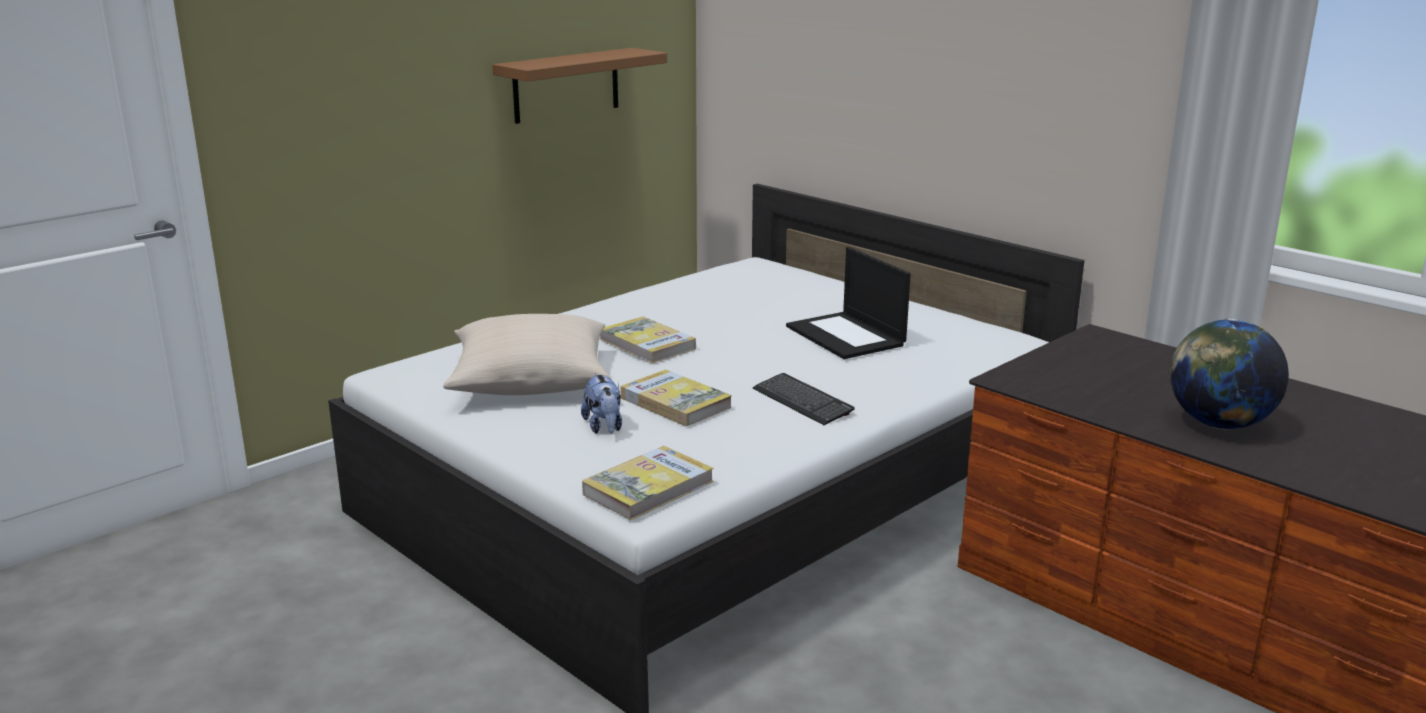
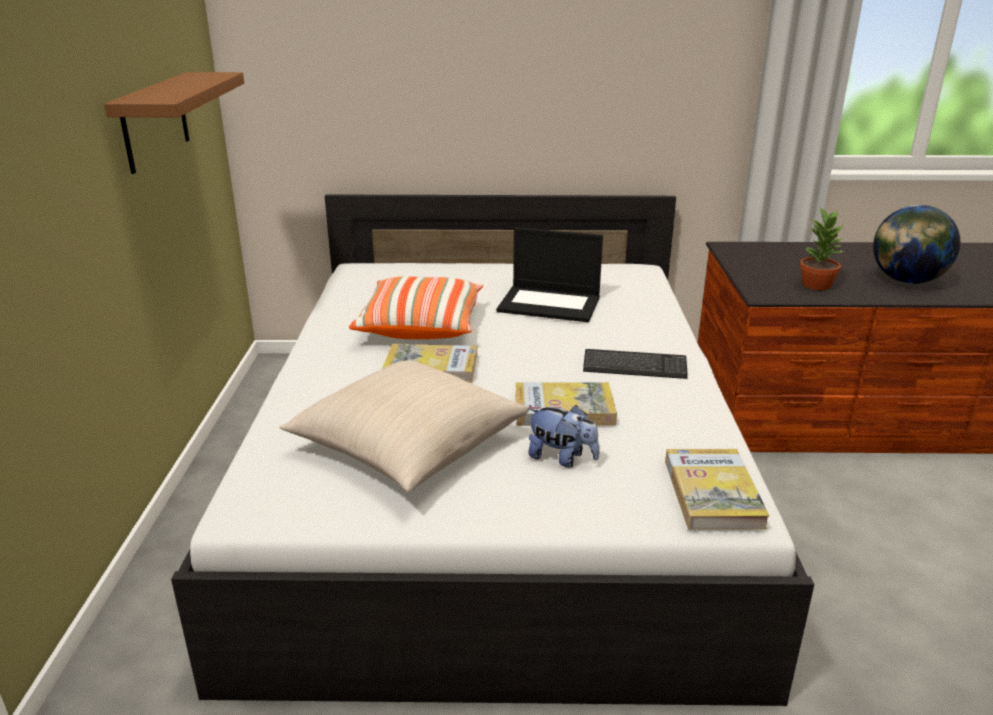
camera: 45 degrees left, 5 degrees up
none -> pillow [349,276,483,339]
none -> potted plant [800,208,846,290]

